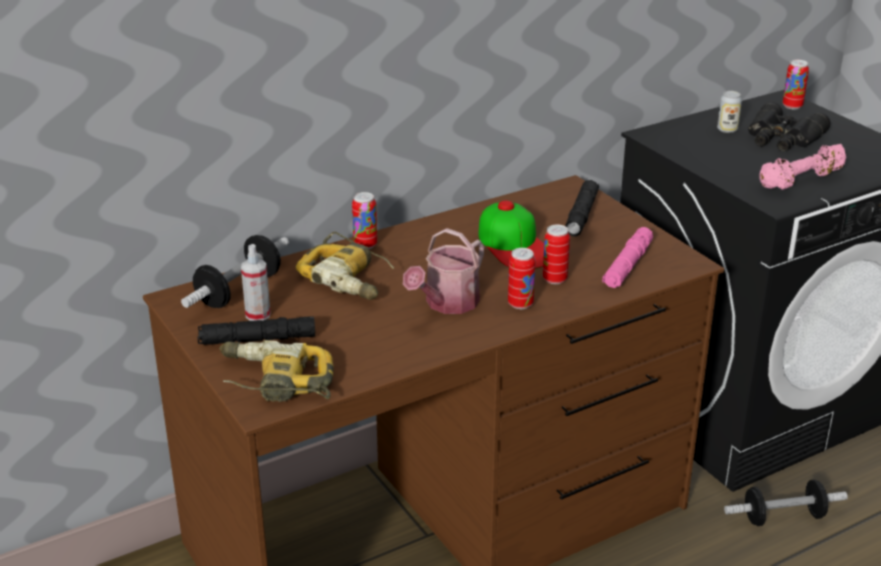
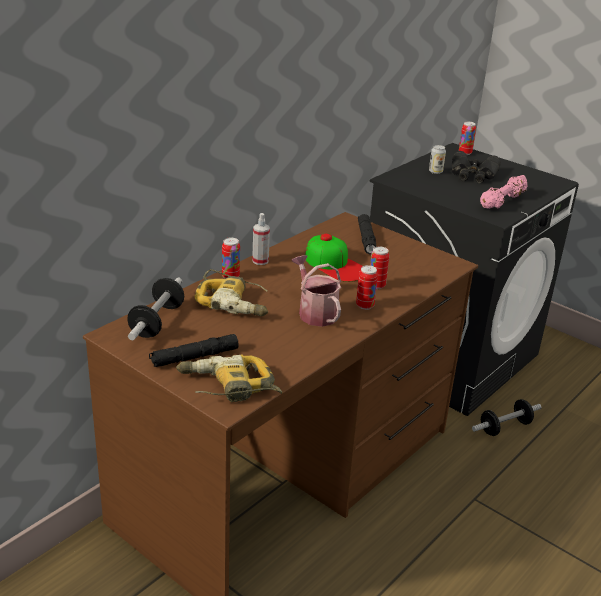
camera: 20 degrees left, 0 degrees up
spray bottle [241,244,271,321] -> spray bottle moved to [252,213,270,265]
watering can [403,228,484,314] -> watering can turned 135 degrees clockwise [292,255,341,327]
pink flashlight [602,227,653,288] -> none

